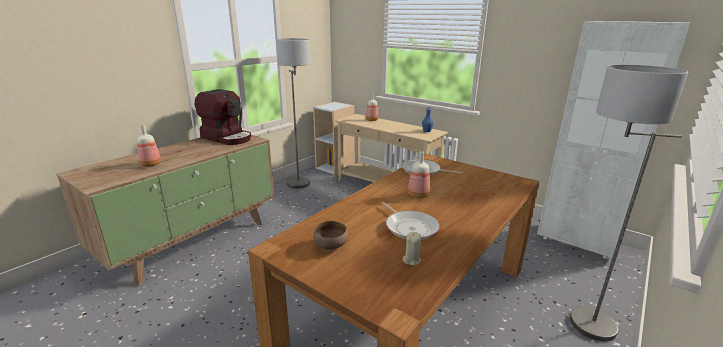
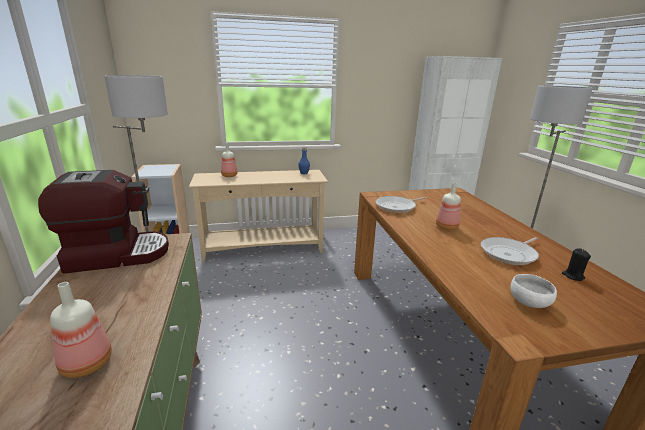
camera: 50 degrees left, 0 degrees up
brown bowl [313,221,348,250] -> white bowl [511,274,557,308]
frying pan [382,202,439,240] -> frying pan turned 135 degrees clockwise [481,237,539,265]
beige candle [403,232,421,266] -> black candle [562,248,591,281]

